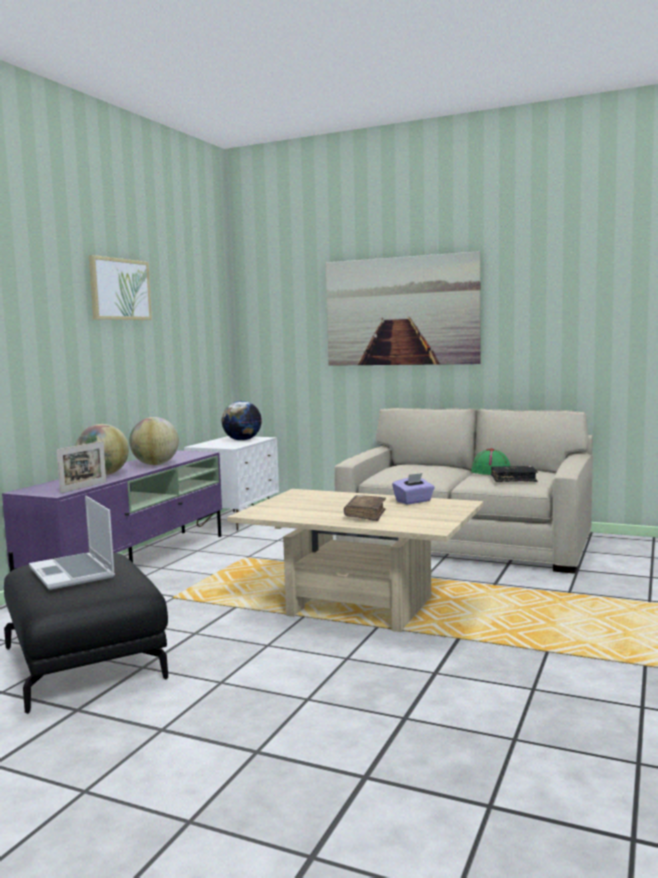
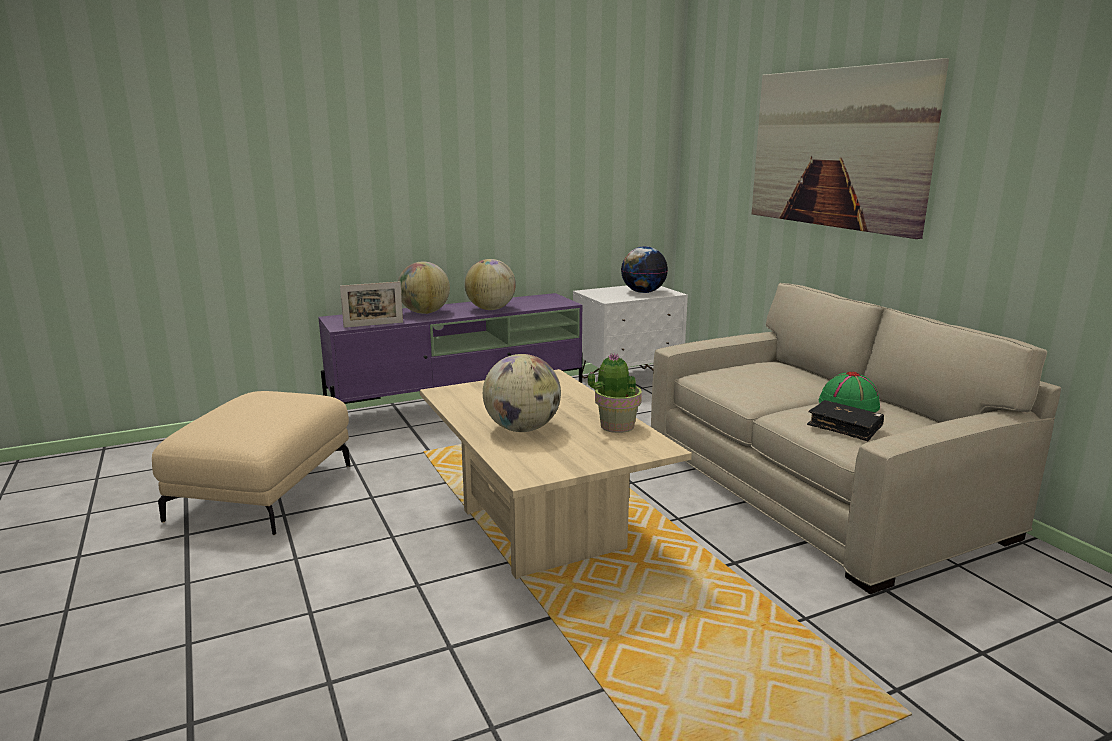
camera: 40 degrees right, 10 degrees up
black ottoman [4,553,168,714] -> beige ottoman [152,391,350,535]
laptop [29,496,115,590] -> none
picture [89,255,152,320] -> none
brown book [344,495,386,521] -> globe [483,354,561,432]
purple tissue box [392,473,435,504] -> potted plant [587,353,642,433]

